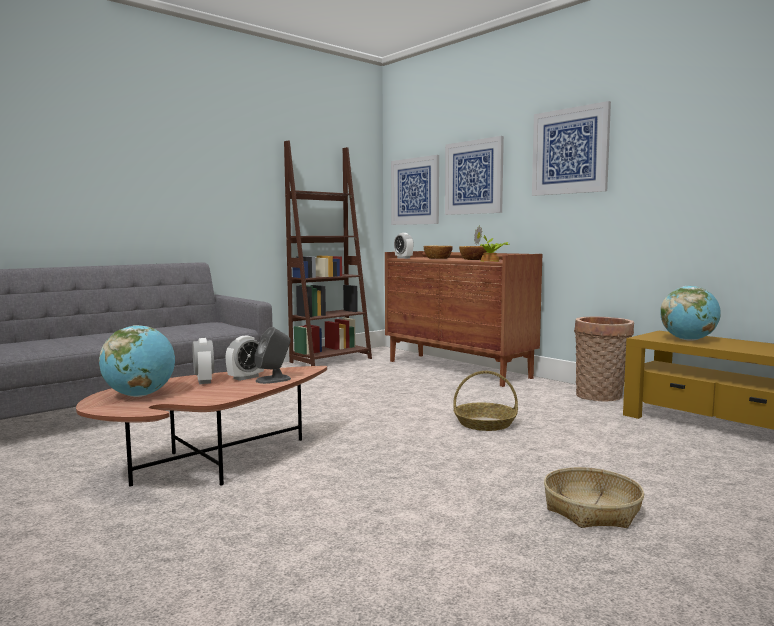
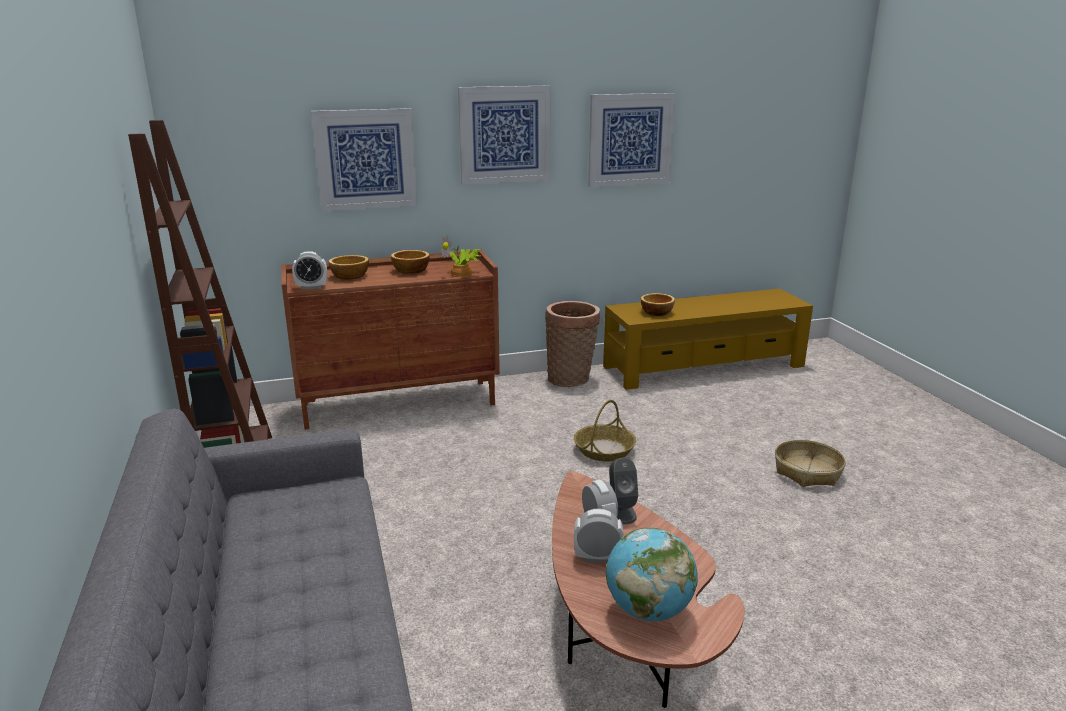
camera: 65 degrees left, 15 degrees up
picture [391,155,439,225] -> picture moved to [588,93,676,187]
globe [660,286,721,341] -> bowl [641,293,675,316]

